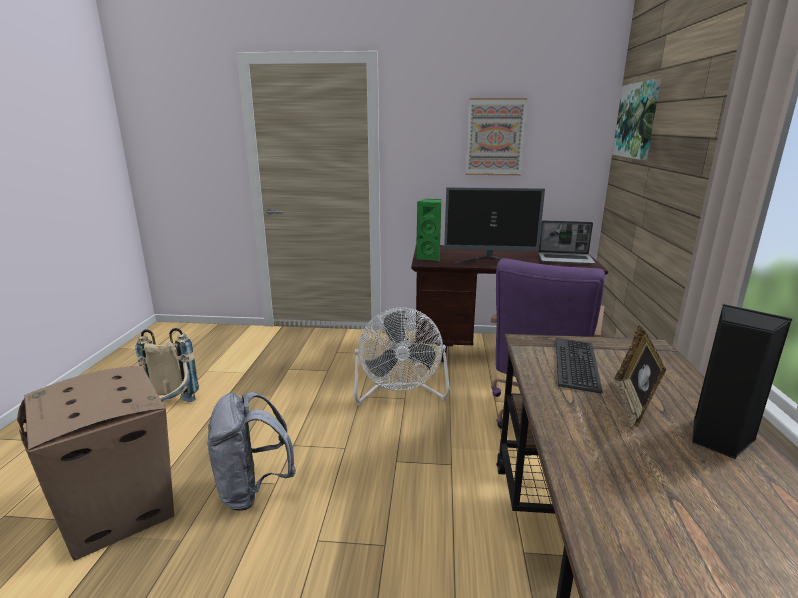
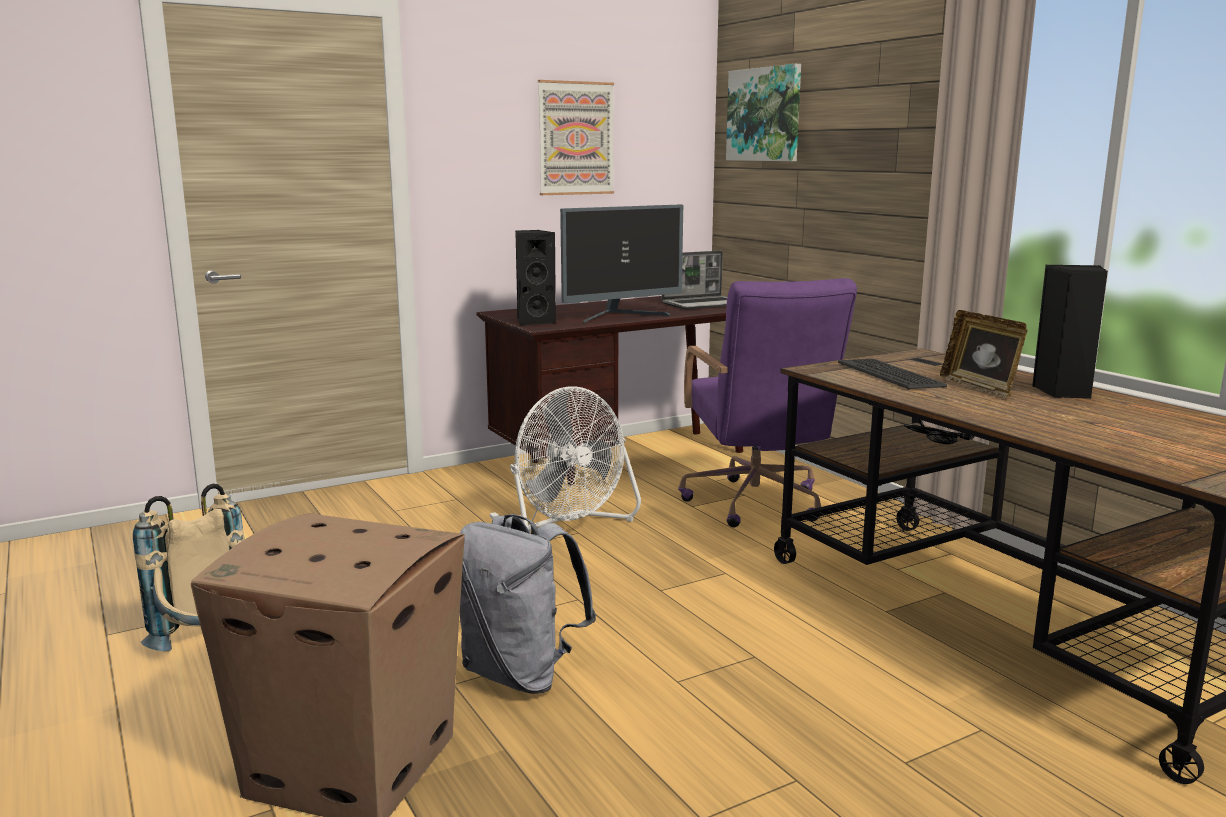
camera: 35 degrees left, 5 degrees down
green speaker [416,199,442,261] -> black speaker [515,230,556,325]

